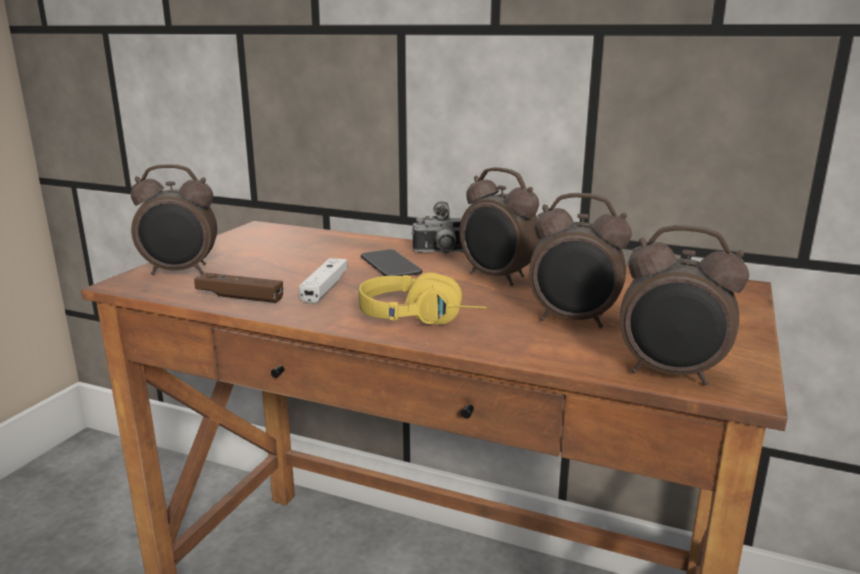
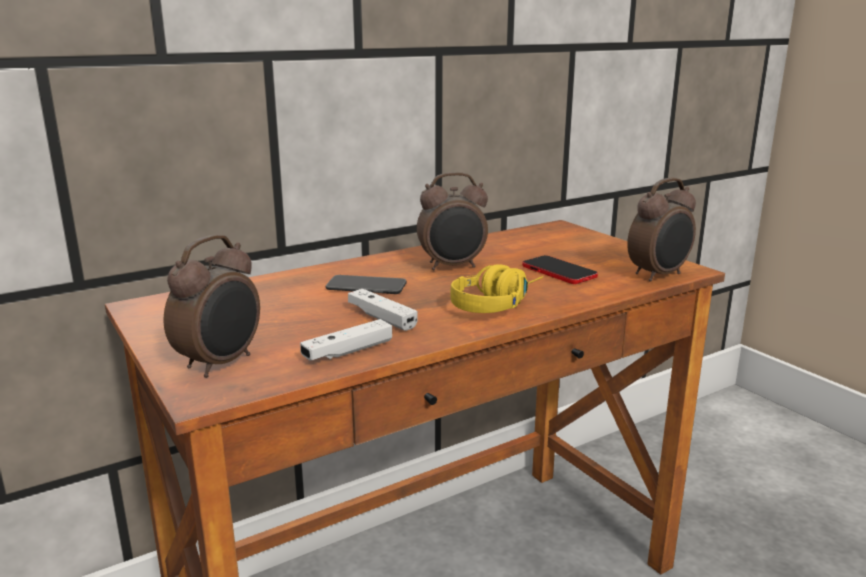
camera: 55 degrees left, 0 degrees up
brown game controller [194,273,283,303] -> white game controller [300,319,392,361]
camera [412,201,464,253] -> none
alarm clock [529,193,632,328] -> phone [522,255,598,284]

